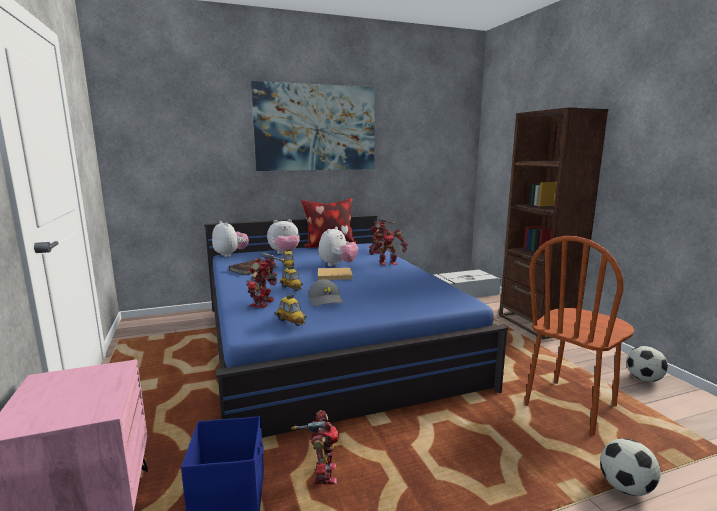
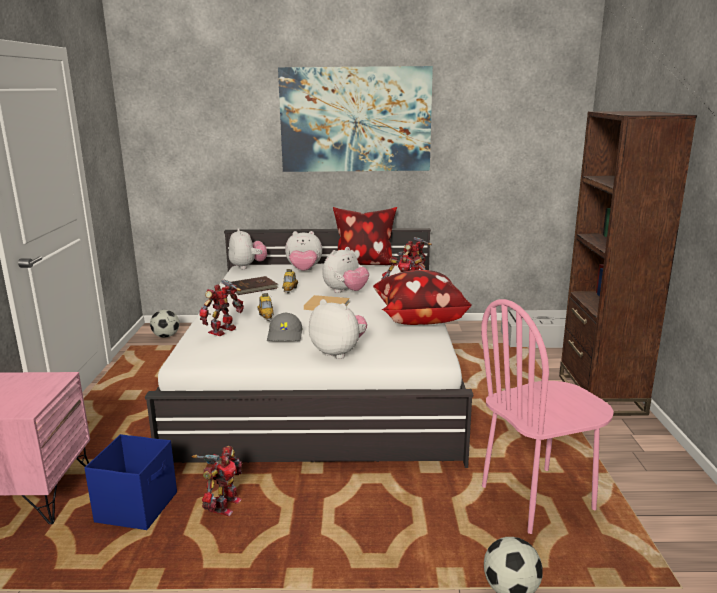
camera: 20 degrees right, 5 degrees up
blue bed [204,215,508,438] -> white bed [145,228,473,468]
toy car [275,294,307,326] -> none
brown chair [524,236,634,436] -> pink chair [481,299,614,534]
football [627,346,668,382] -> football moved to [150,310,179,338]
none -> plush toy [309,299,367,359]
none -> pillow [373,270,472,325]

